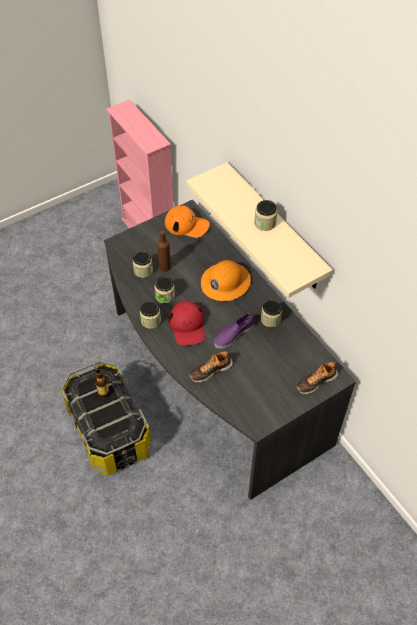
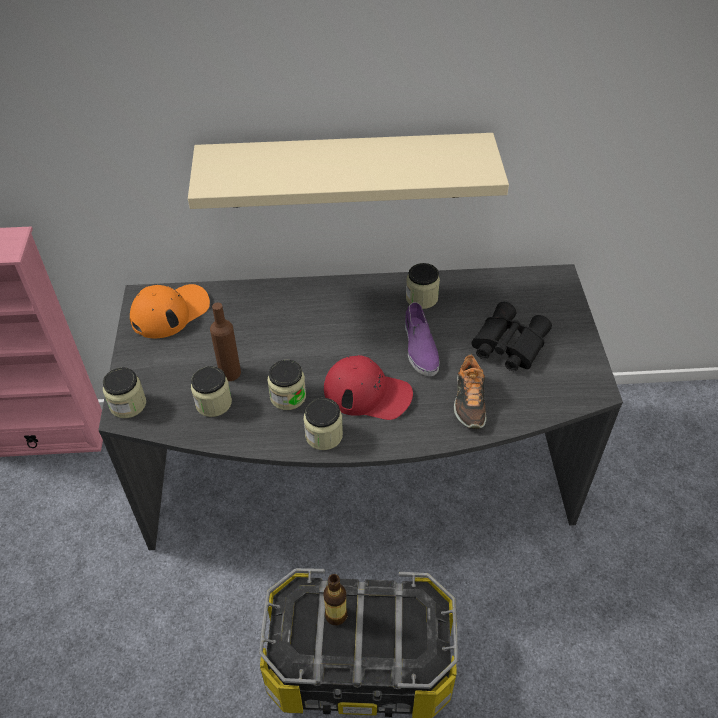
camera: 60 degrees left, 5 degrees down
orange hard hat [201,260,251,301] -> none
jar [254,200,277,231] -> jar moved to [103,367,146,418]
shoe [296,362,338,394] -> none
none -> black binoculars [472,302,552,371]

